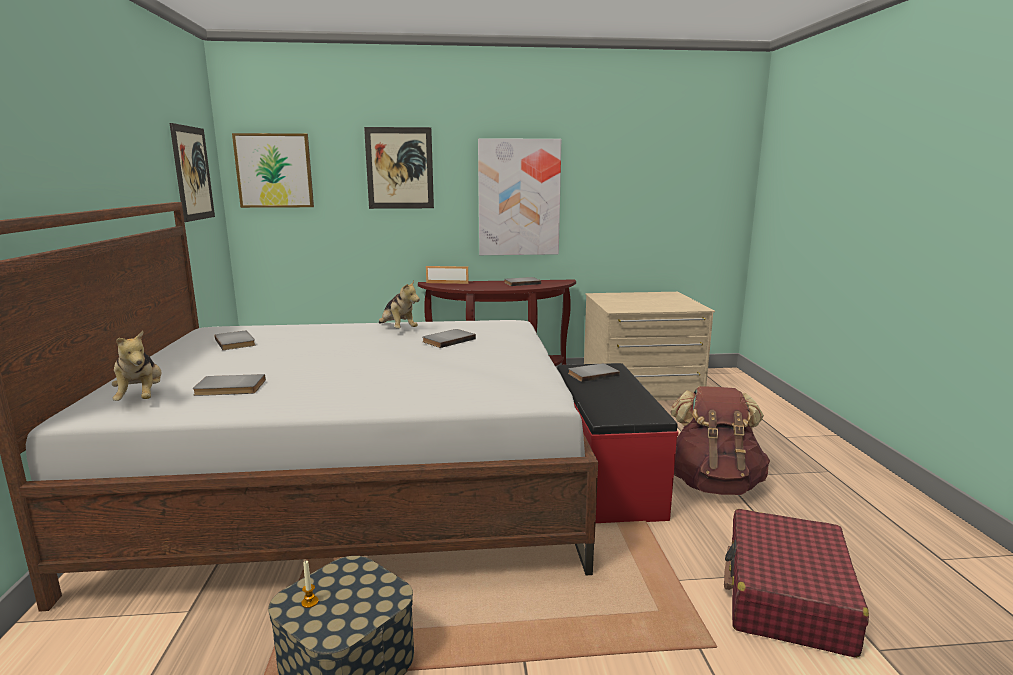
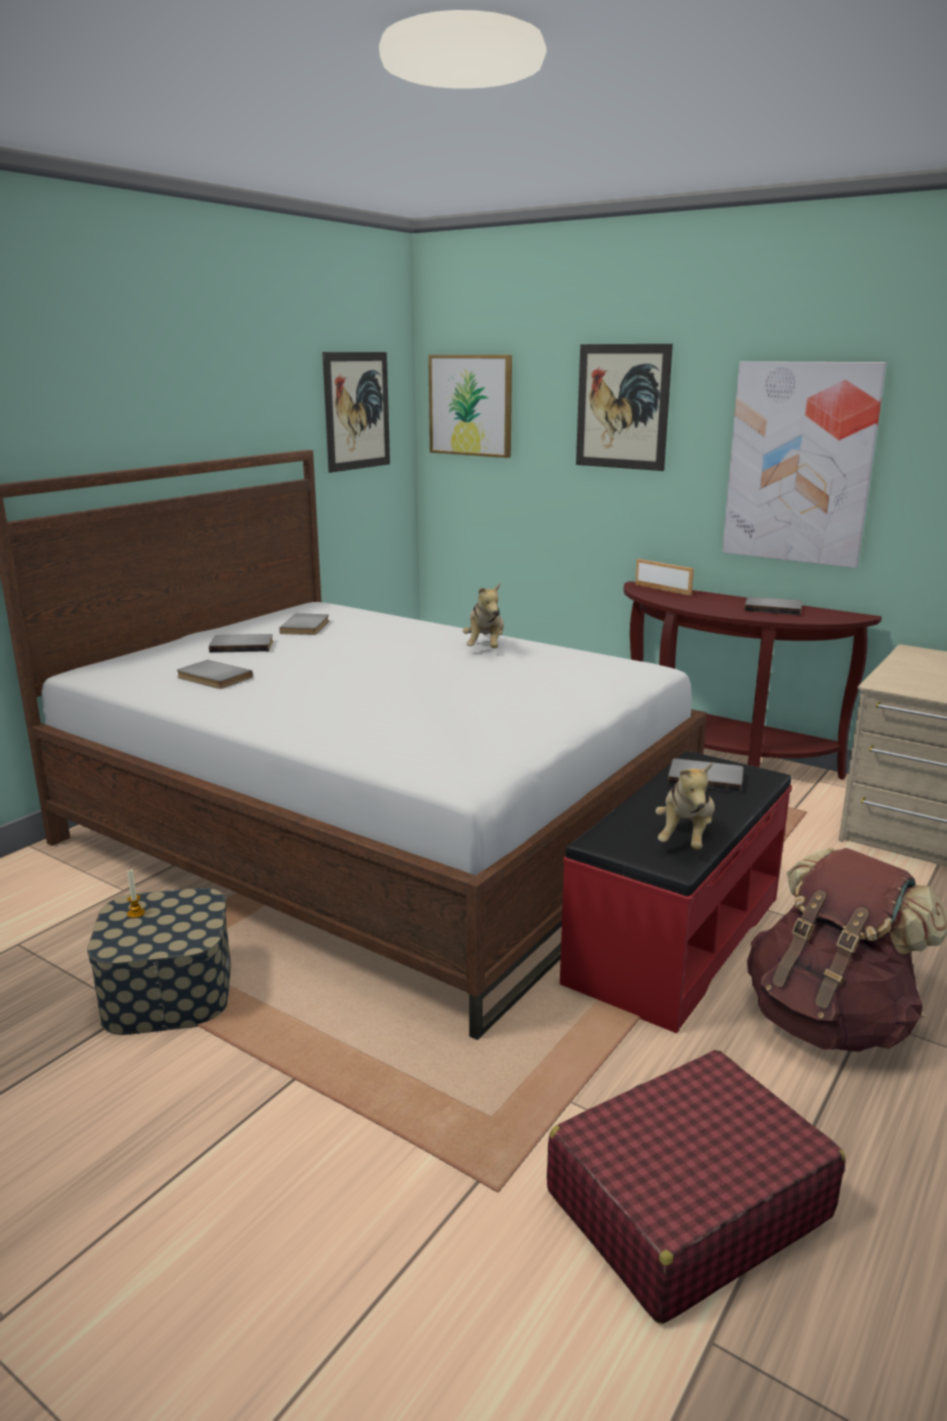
camera: 40 degrees right, 5 degrees up
plush toy [112,330,162,401] -> plush toy moved to [656,762,715,850]
grey book [423,329,476,348] -> grey book moved to [209,634,273,653]

